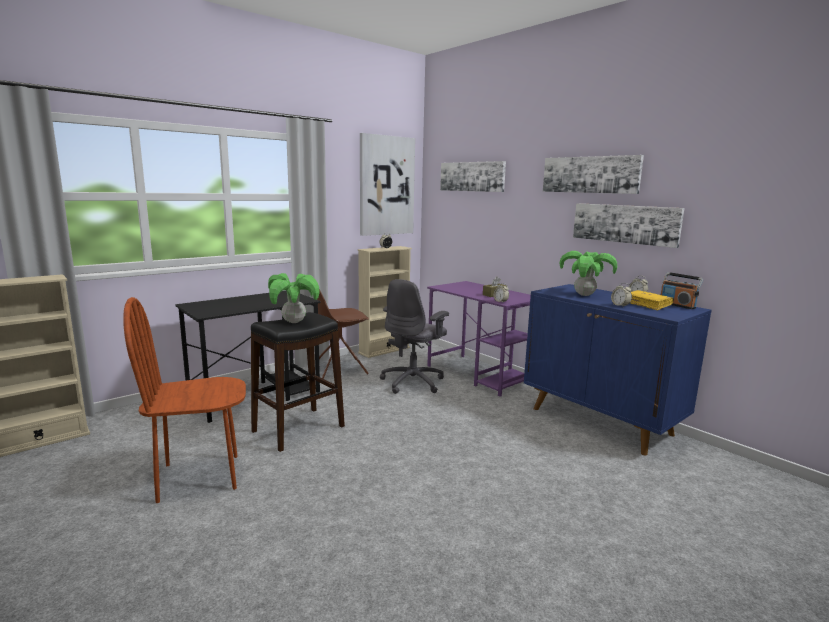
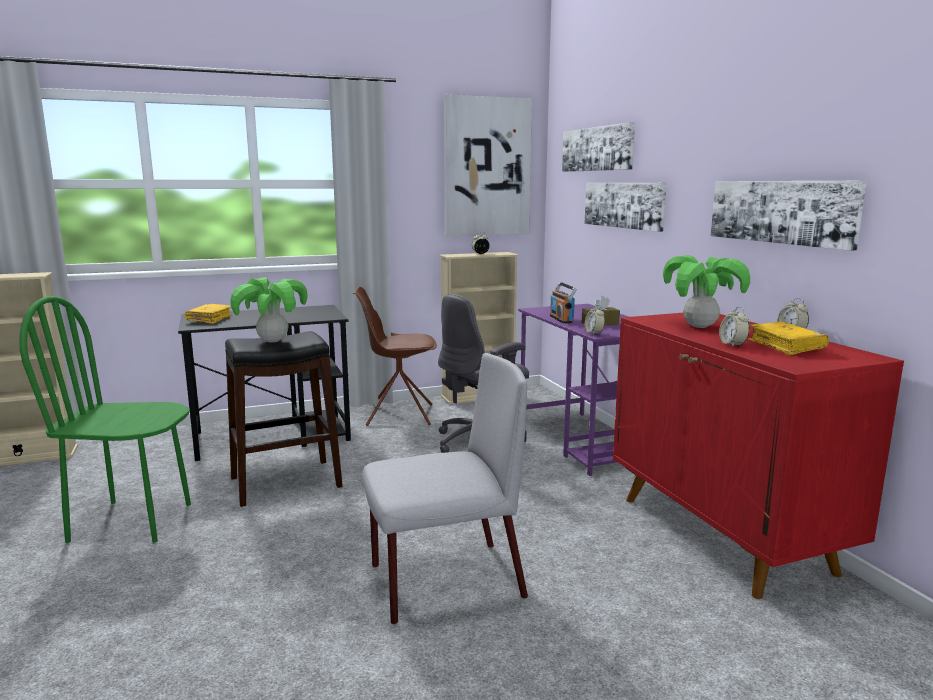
camera: 20 degrees right, 0 degrees up
brown chair [123,297,246,503] -> green chair [19,296,191,543]
blue cabinet [524,284,712,456] -> red cabinet [613,313,904,599]
picture [543,155,644,194] -> picture moved to [584,183,667,232]
radio [661,272,703,309] -> radio moved to [550,282,577,323]
none -> yellow book [185,304,232,324]
none -> grey chair [362,353,528,625]

